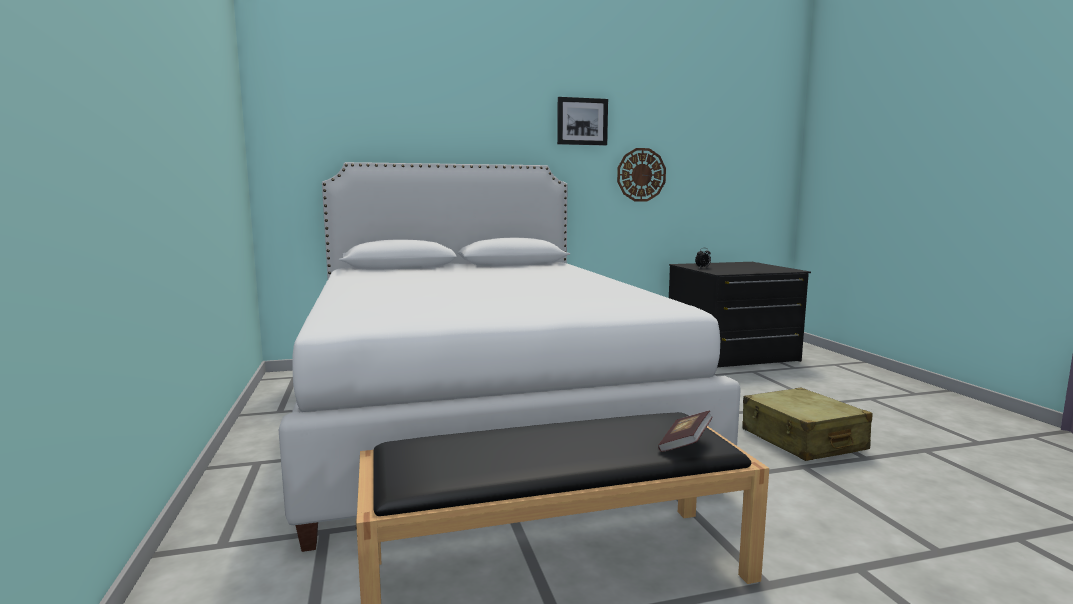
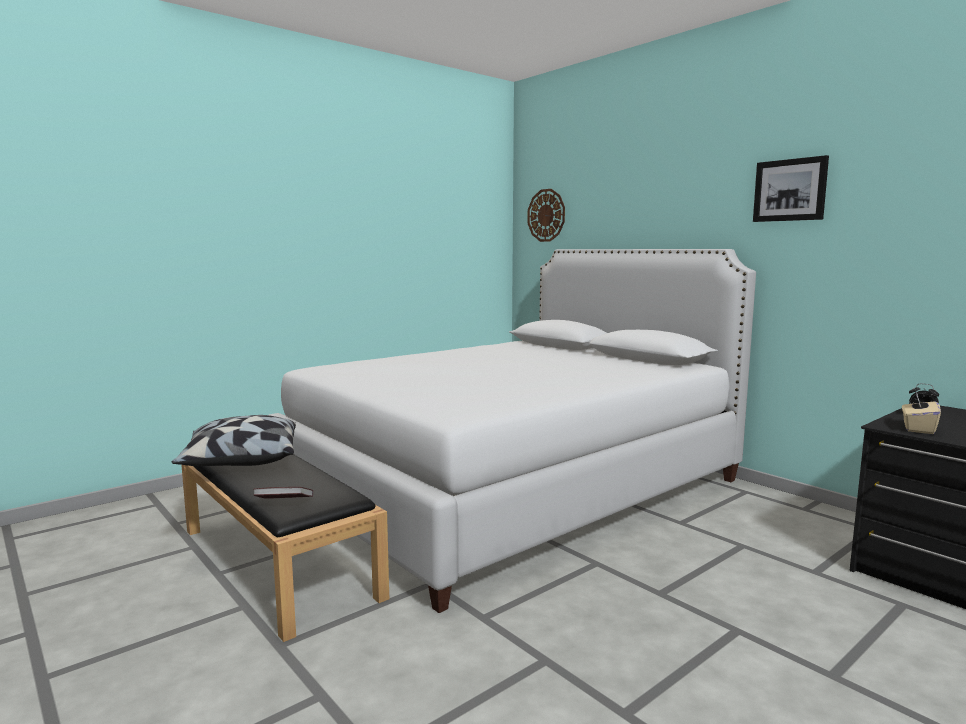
camera: 65 degrees right, 0 degrees up
wall clock [617,148,666,201] -> wall clock moved to [527,189,565,242]
beige suitcase [742,388,872,461] -> none
none -> pillow [172,415,296,466]
none -> beige tissue box [902,394,941,434]

